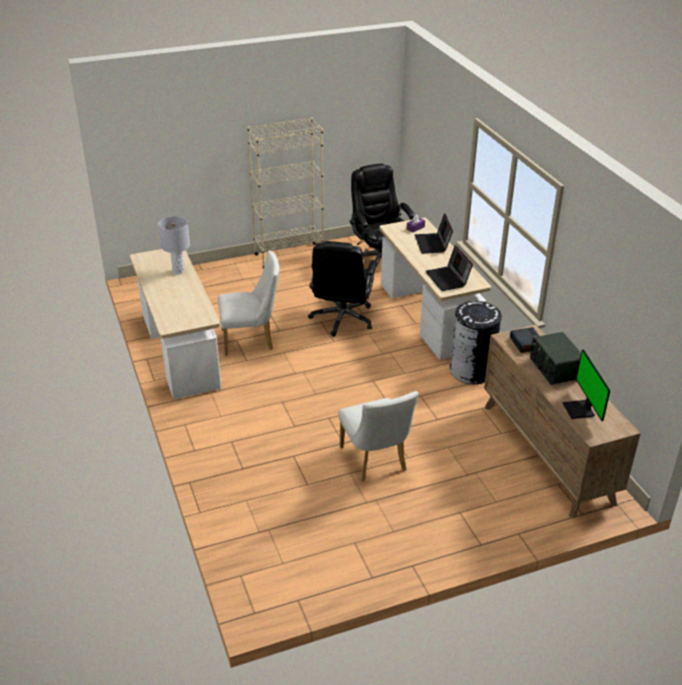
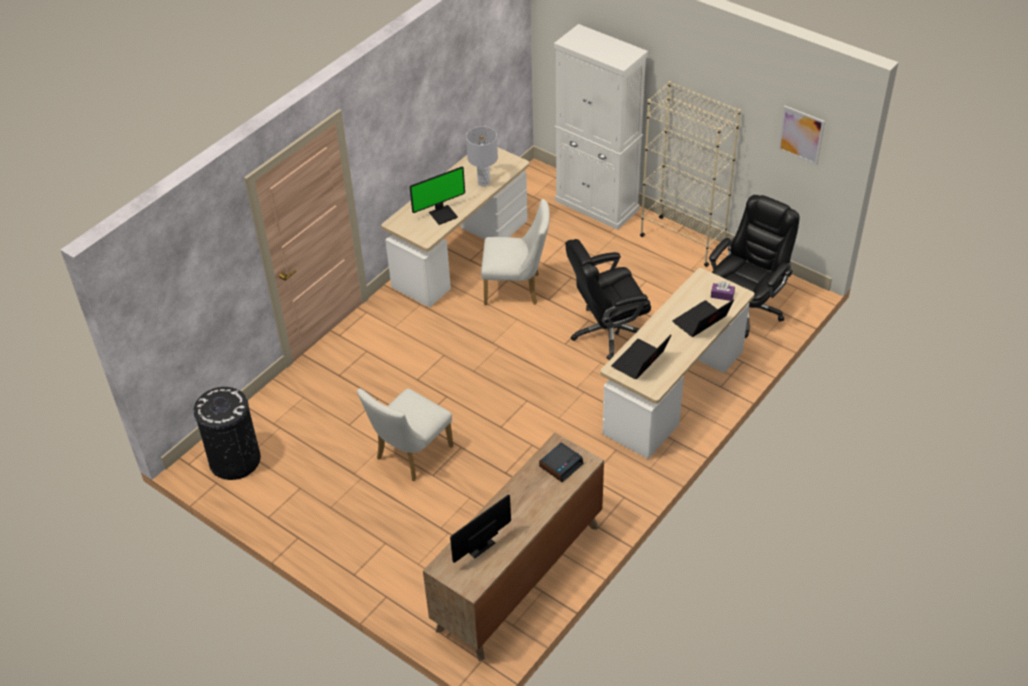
camera: 60 degrees right, 10 degrees up
white chair [218,250,280,355] -> white chair turned 45 degrees counterclockwise [481,199,550,305]
black trash can [450,301,502,384] -> black trash can moved to [193,387,261,480]
radio [530,332,581,385] -> none
none -> monitor [410,167,465,225]
none -> white cabinet [554,24,648,230]
none -> picture [778,105,825,165]

